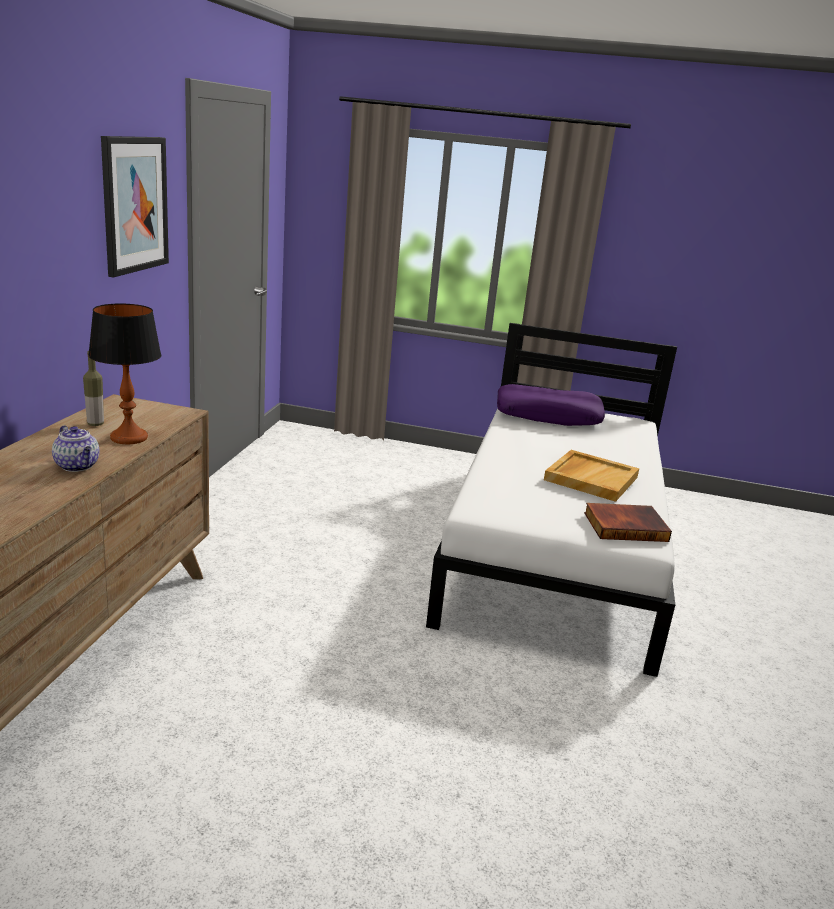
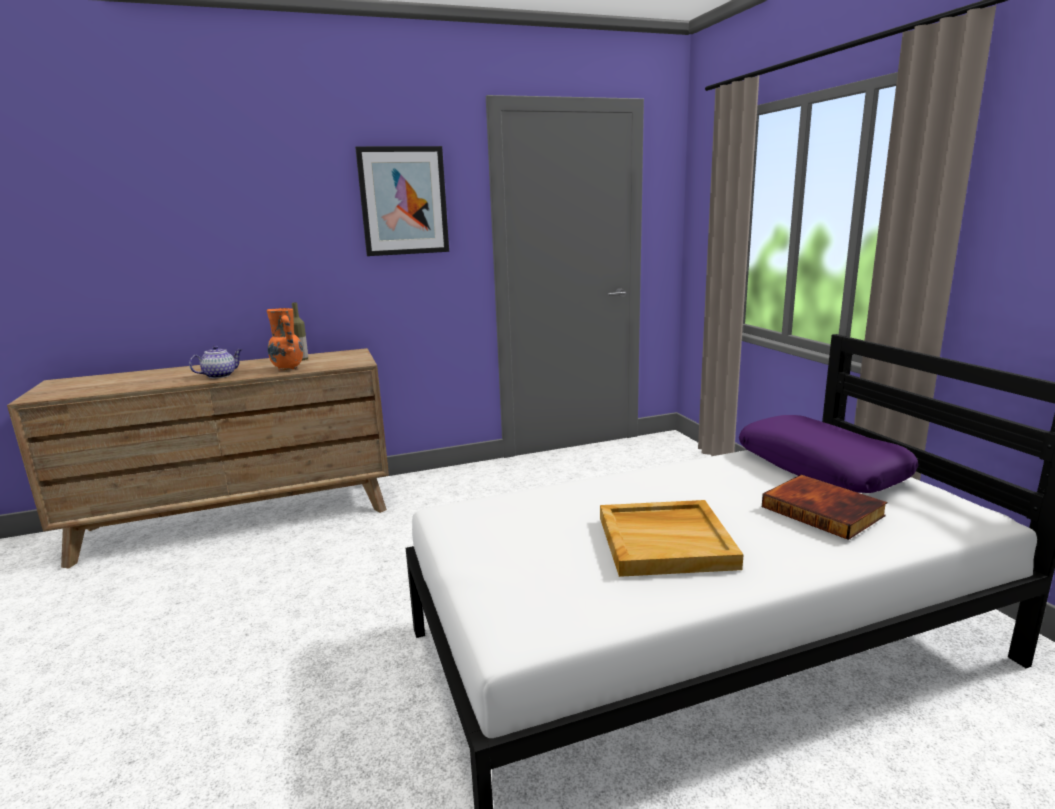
camera: 60 degrees right, 5 degrees down
teapot [52,425,100,472] -> teapot turned 150 degrees counterclockwise [189,345,243,378]
table lamp [88,304,161,444] -> orange vase [267,308,303,371]
book [584,503,672,542] -> book moved to [762,475,887,540]

